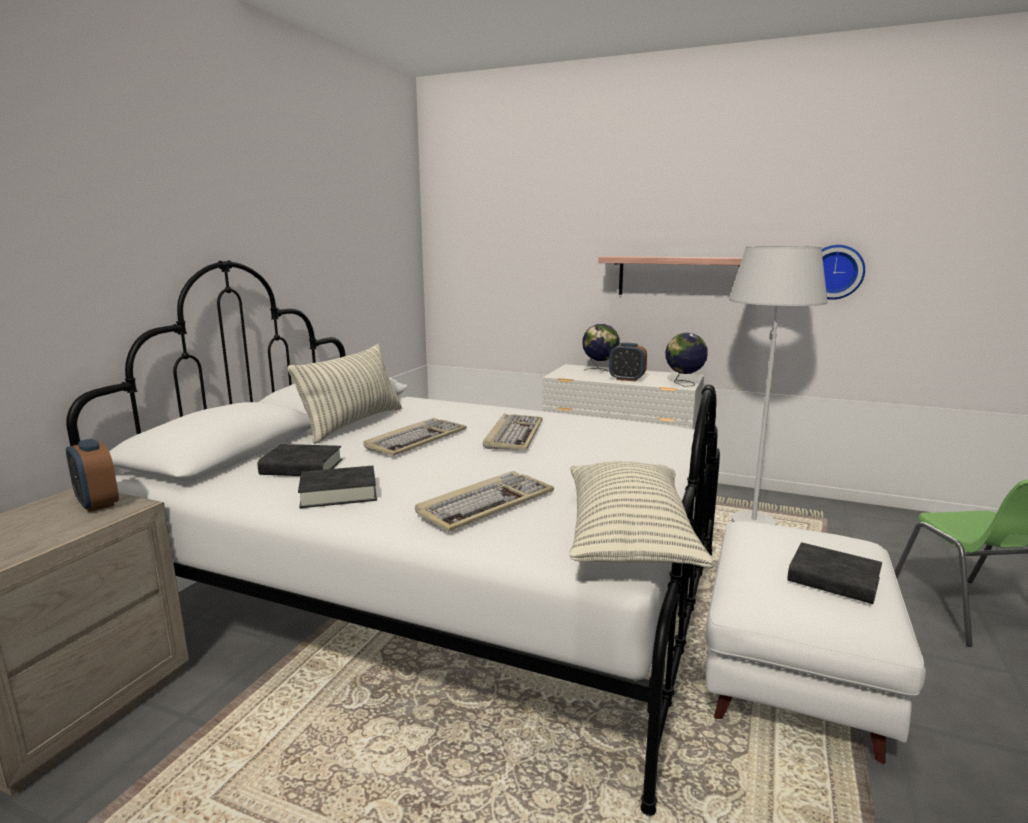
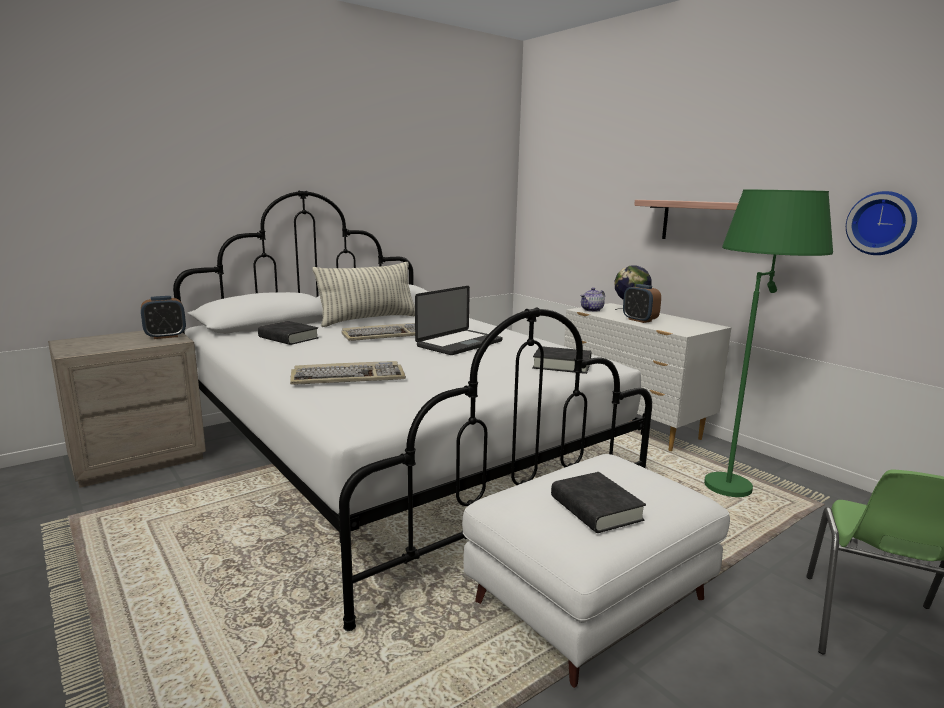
camera: 30 degrees right, 0 degrees up
alarm clock [66,439,119,512] -> alarm clock turned 105 degrees counterclockwise [141,296,186,339]
black book [298,466,377,508] -> black book moved to [532,346,591,374]
keyboard [483,414,543,450] -> laptop [415,286,503,355]
pillow [569,461,714,569] -> none
globe [665,333,708,387] -> none
white floor lamp [729,246,828,525] -> green floor lamp [704,189,833,497]
none -> teapot [580,287,605,312]

